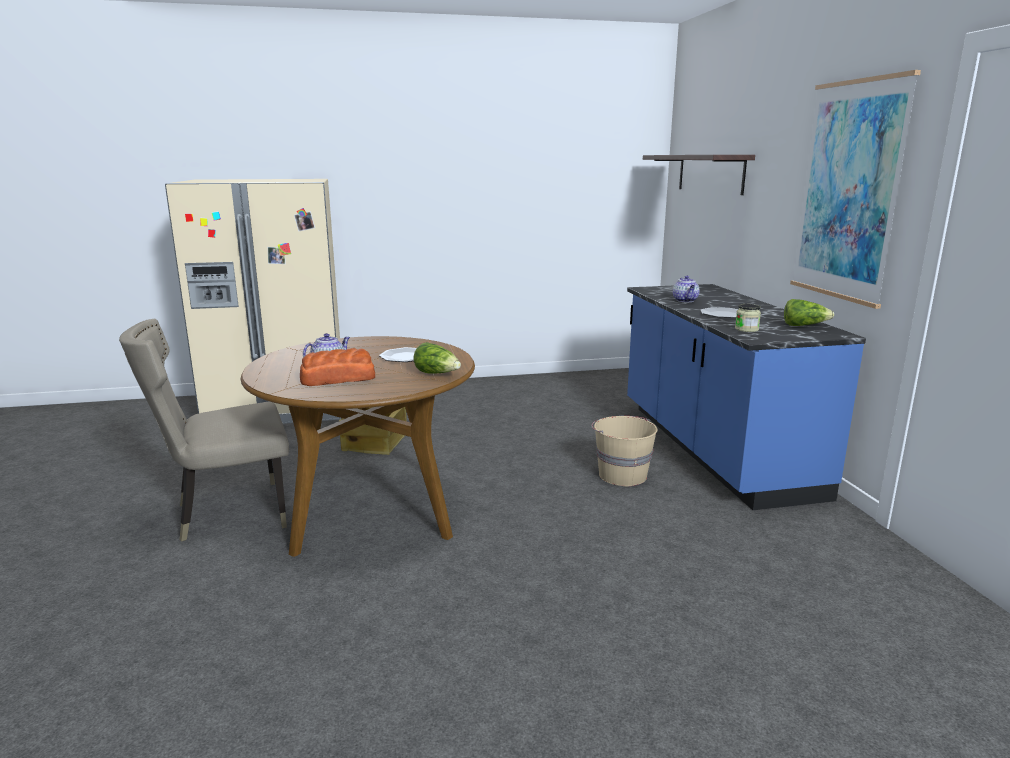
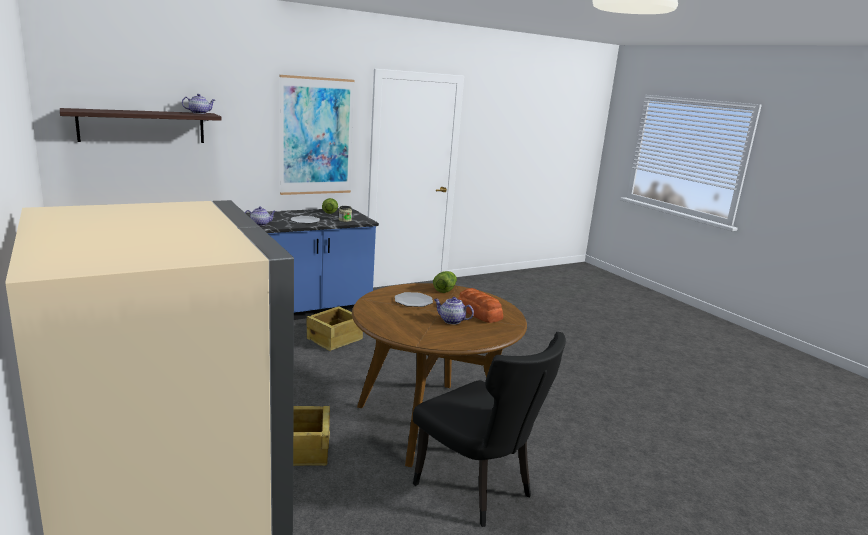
camera: 110 degrees left, 0 degrees up
beige chair [119,319,289,542] -> black chair [413,332,566,527]
beige bucket [591,416,657,487] -> crate [306,307,363,351]
none -> teapot [182,94,215,114]

